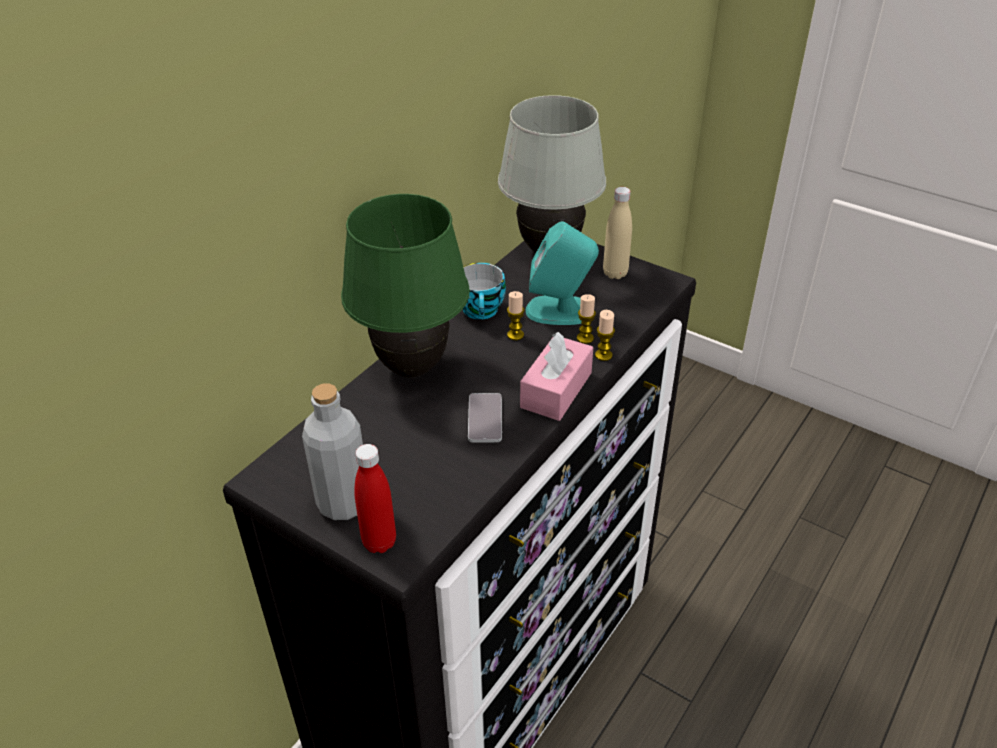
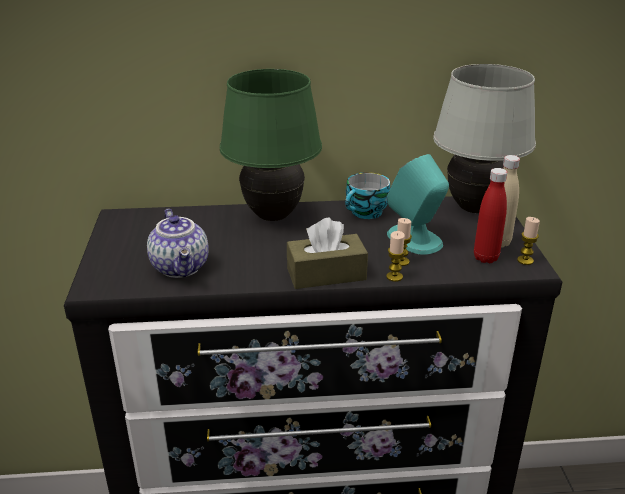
camera: 50 degrees right, 10 degrees down
grey bottle [302,384,363,520] -> none
red bottle [354,444,396,553] -> red bottle moved to [474,168,507,263]
phone [468,393,502,443] -> none
candle [507,291,525,340] -> candle moved to [517,217,540,265]
pink tissue box [520,332,593,421] -> brown tissue box [287,218,368,289]
none -> teapot [147,209,209,278]

